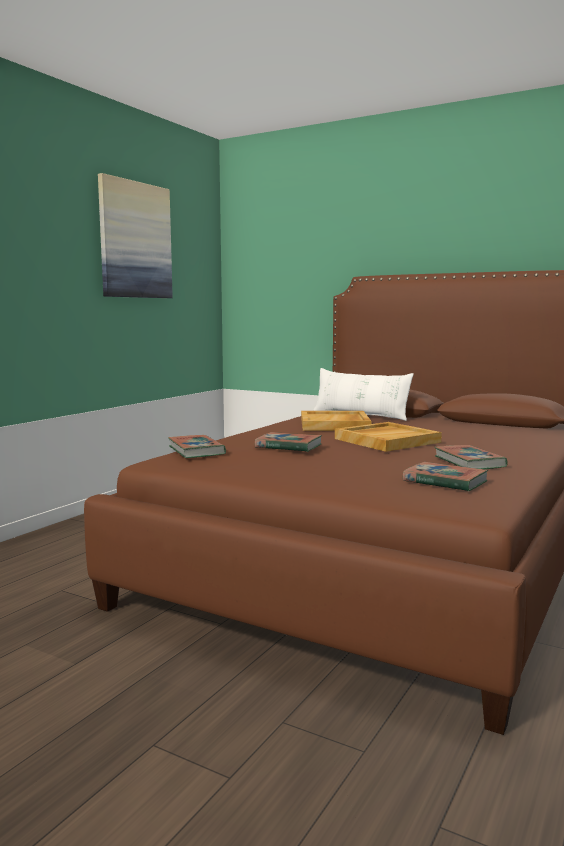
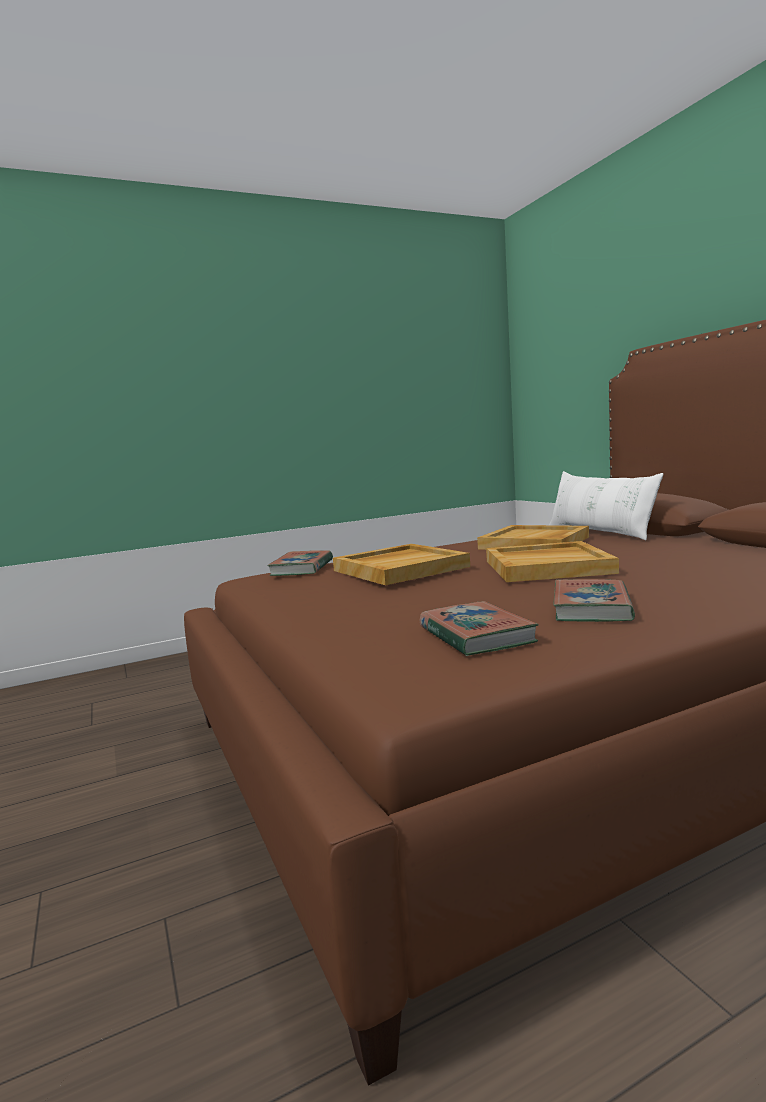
camera: 35 degrees right, 0 degrees up
picture [98,173,173,298] -> none
book [255,432,322,452] -> beige tray [333,544,470,585]

